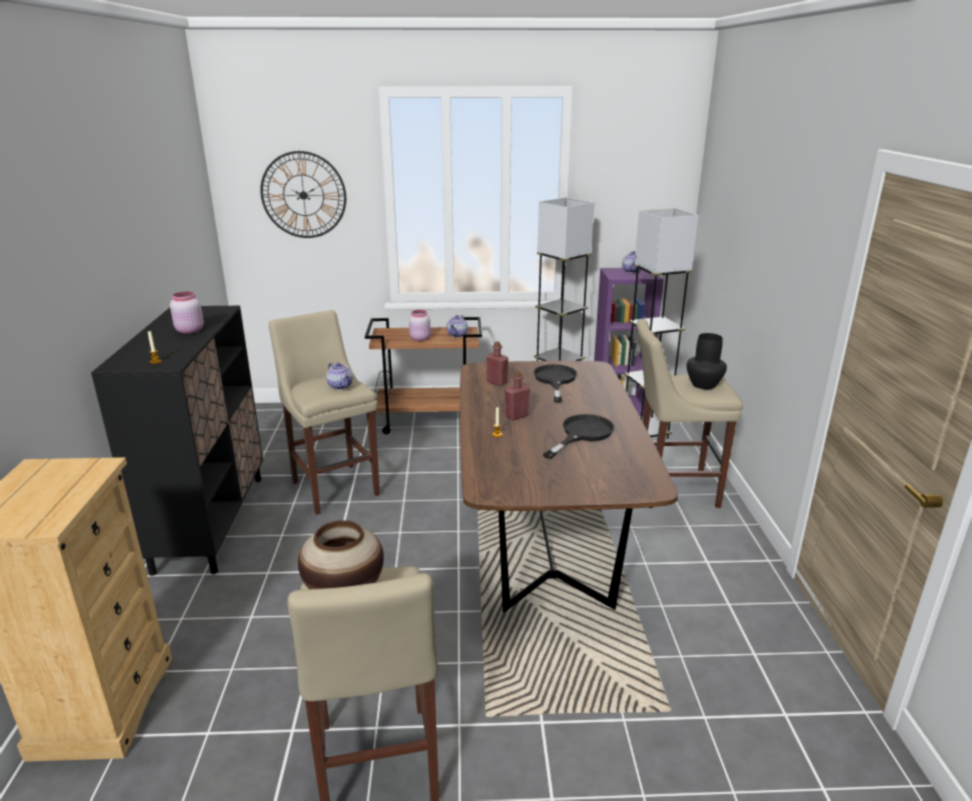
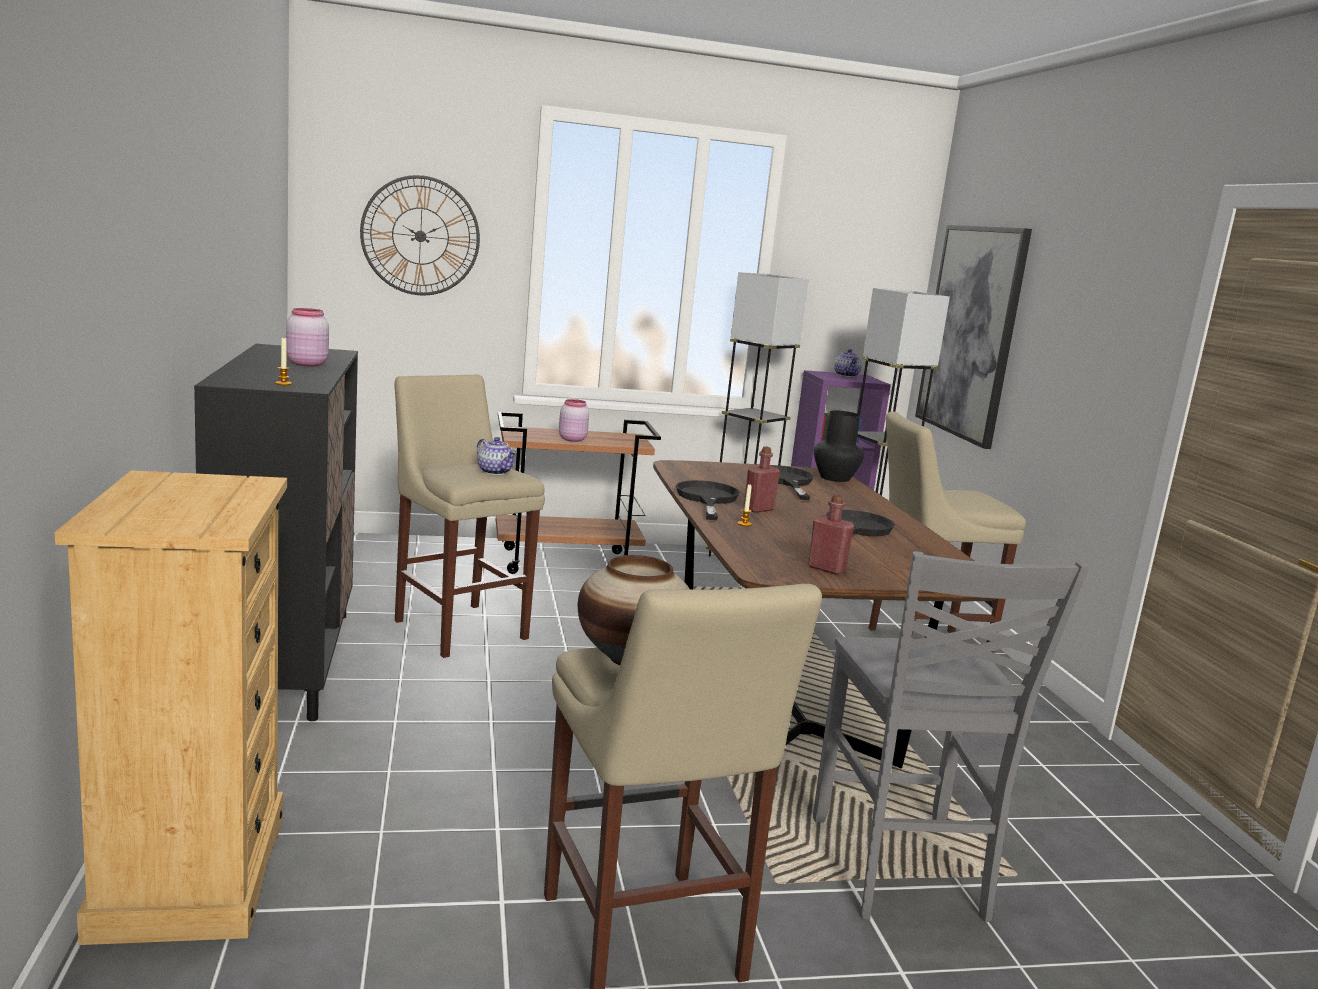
camera: 10 degrees left, 10 degrees down
teapot [447,315,468,338] -> none
red bottle [486,341,508,386] -> red bottle moved to [808,495,854,575]
black vase [686,333,727,389] -> black vase moved to [814,410,864,482]
none -> black frying pan [676,480,740,520]
none -> grey chair [813,551,1089,922]
none -> picture [915,225,1032,449]

